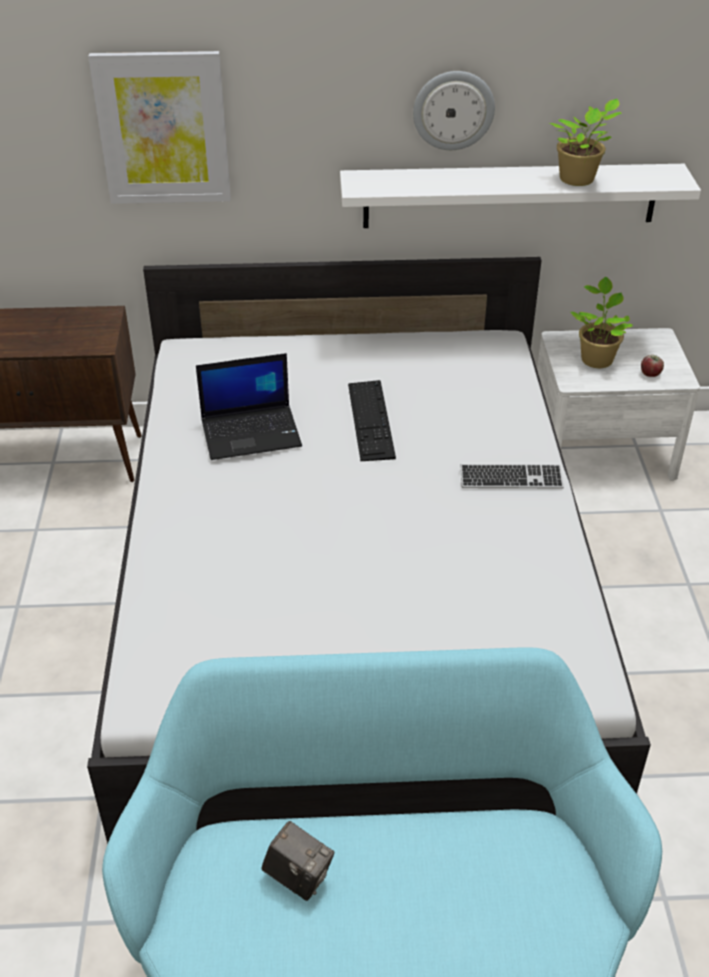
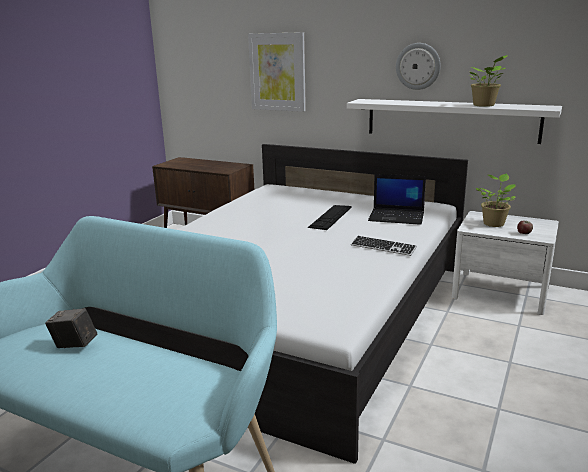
camera: 30 degrees right, 20 degrees down
laptop [196,353,302,460] -> laptop moved to [368,174,426,225]
camera [262,821,334,901] -> camera turned 135 degrees clockwise [45,308,97,348]

